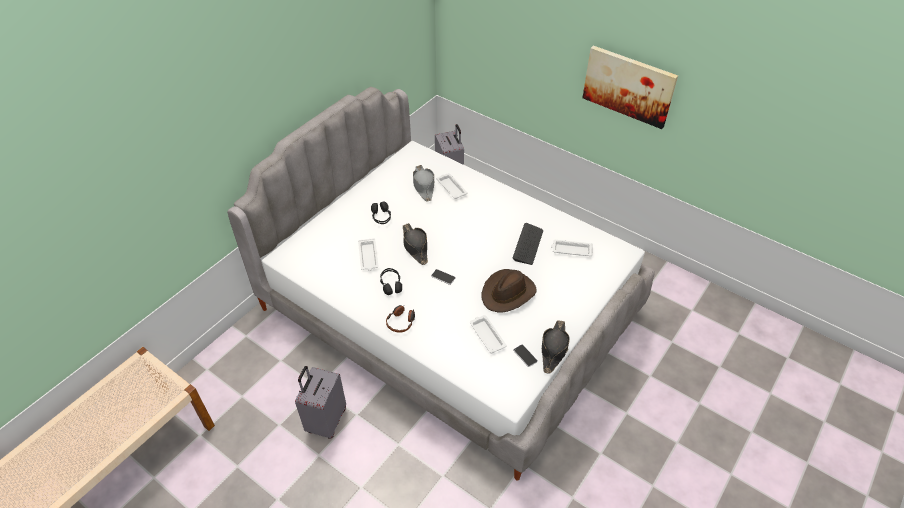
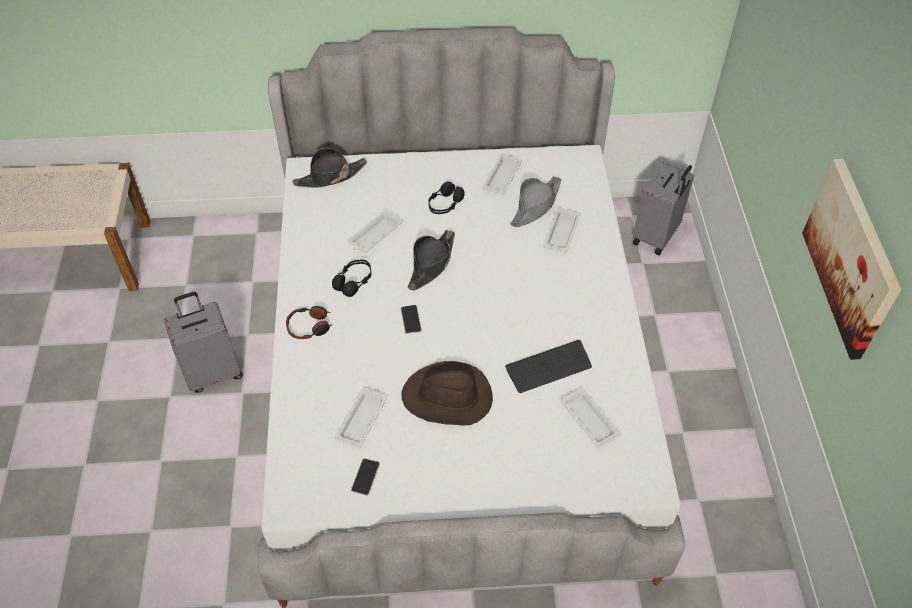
camera: 50 degrees right, 5 degrees up
black hat [542,320,570,373] -> black hat moved to [292,148,367,188]
none -> white tray [483,154,522,195]

